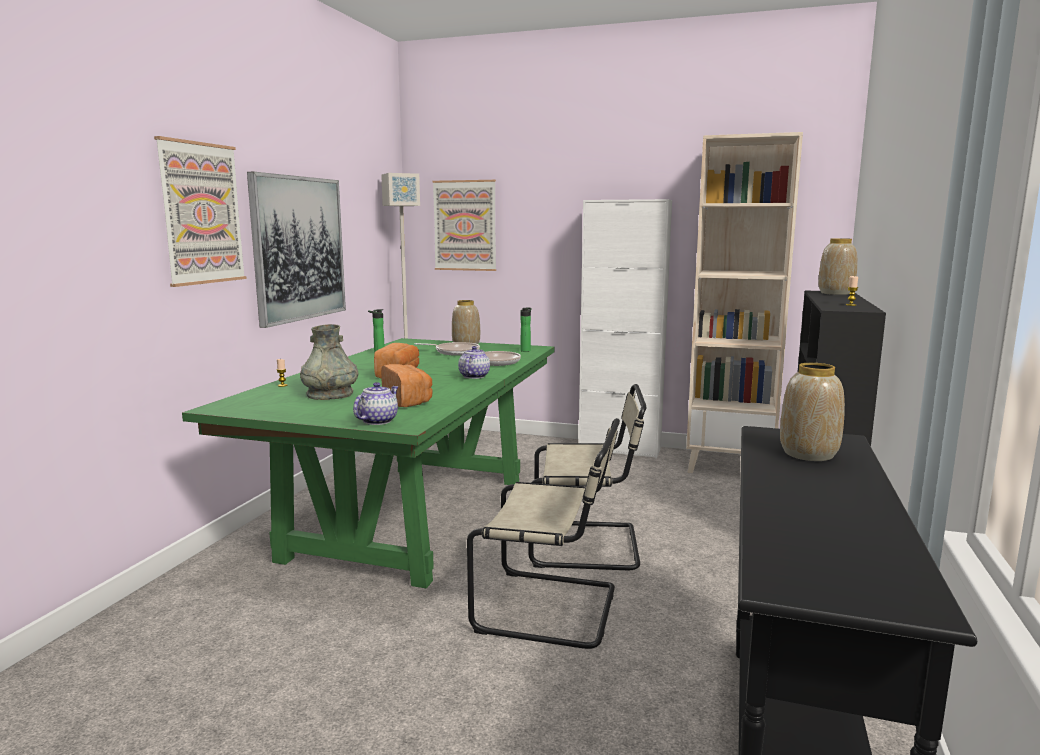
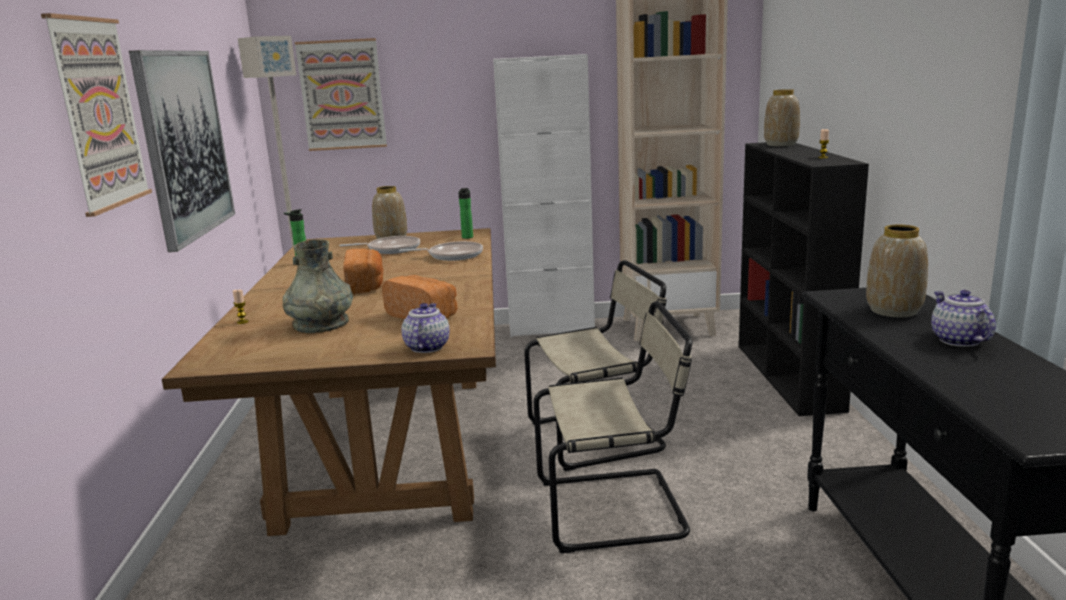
camera: 20 degrees left, 5 degrees up
green dining table [182,338,554,588] -> brown dining table [162,228,496,536]
teapot [458,346,490,379] -> teapot moved to [931,290,996,347]

